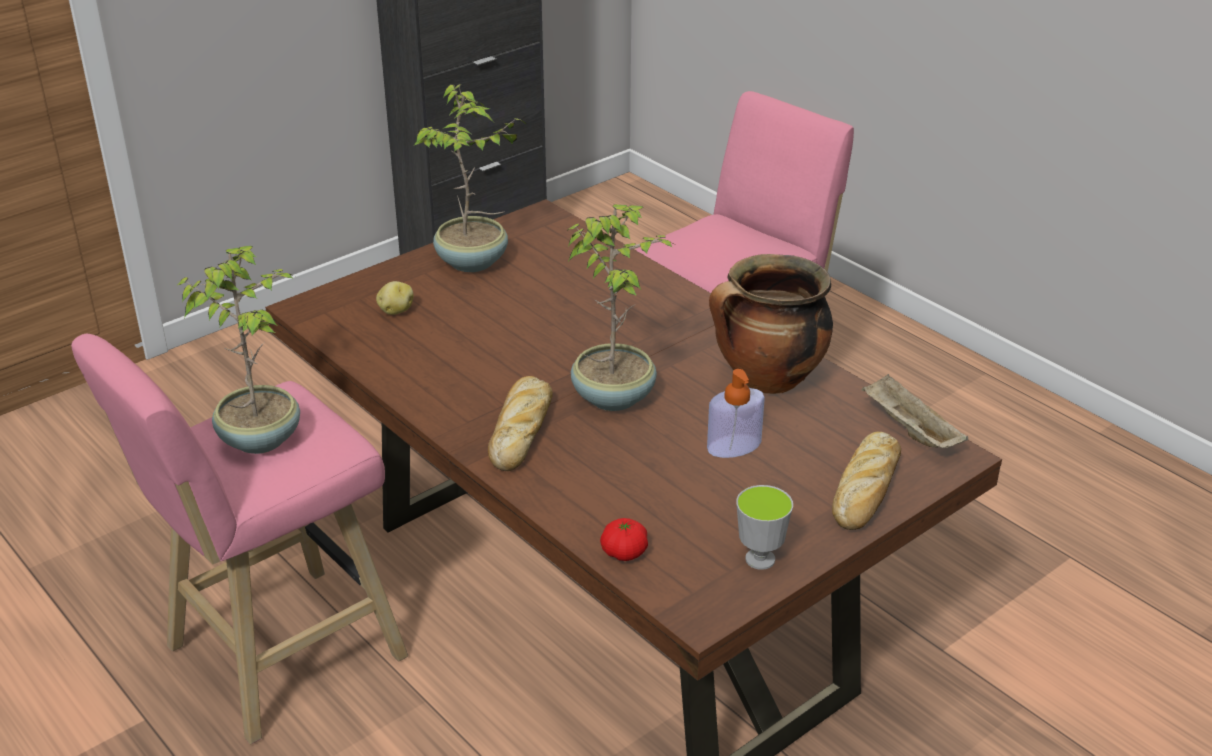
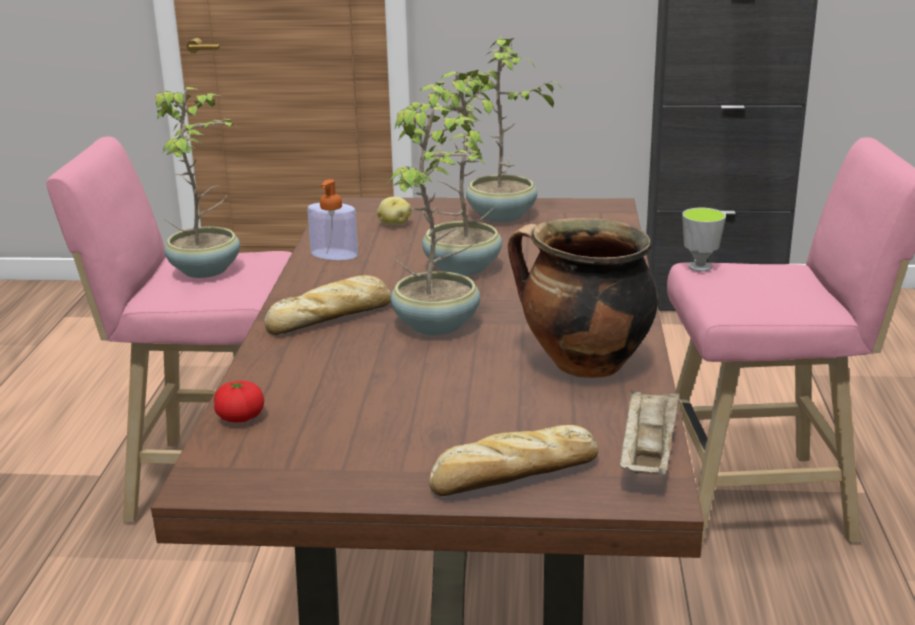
camera: 45 degrees right, 10 degrees down
soap dispenser [707,369,765,458] -> soap dispenser moved to [307,179,358,260]
cup [736,485,793,570] -> cup moved to [682,208,726,272]
none -> potted plant [406,70,502,276]

